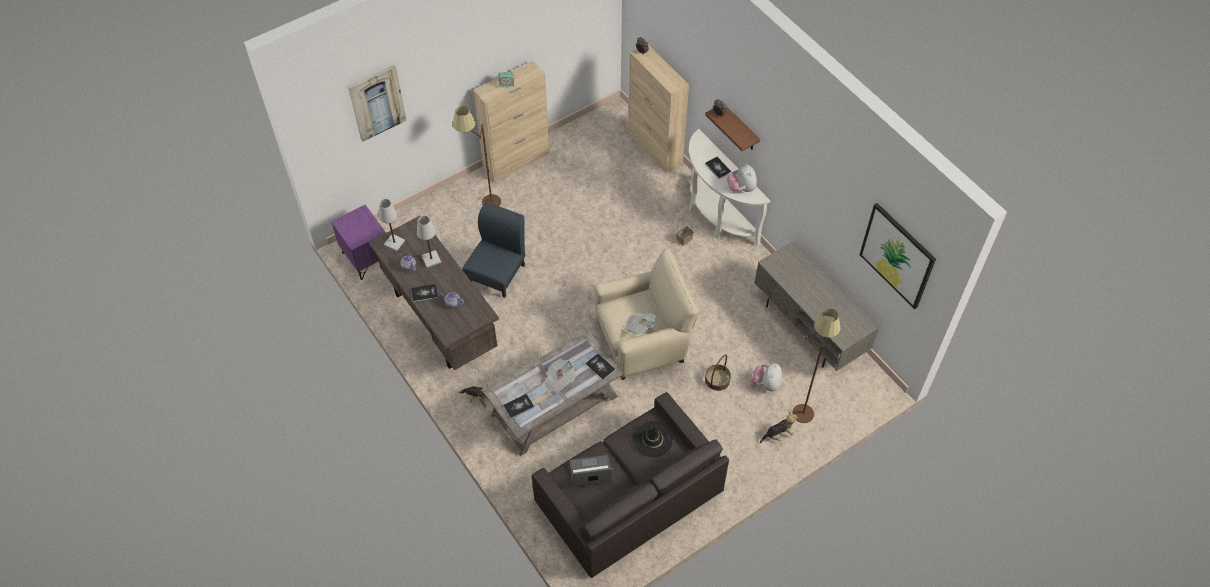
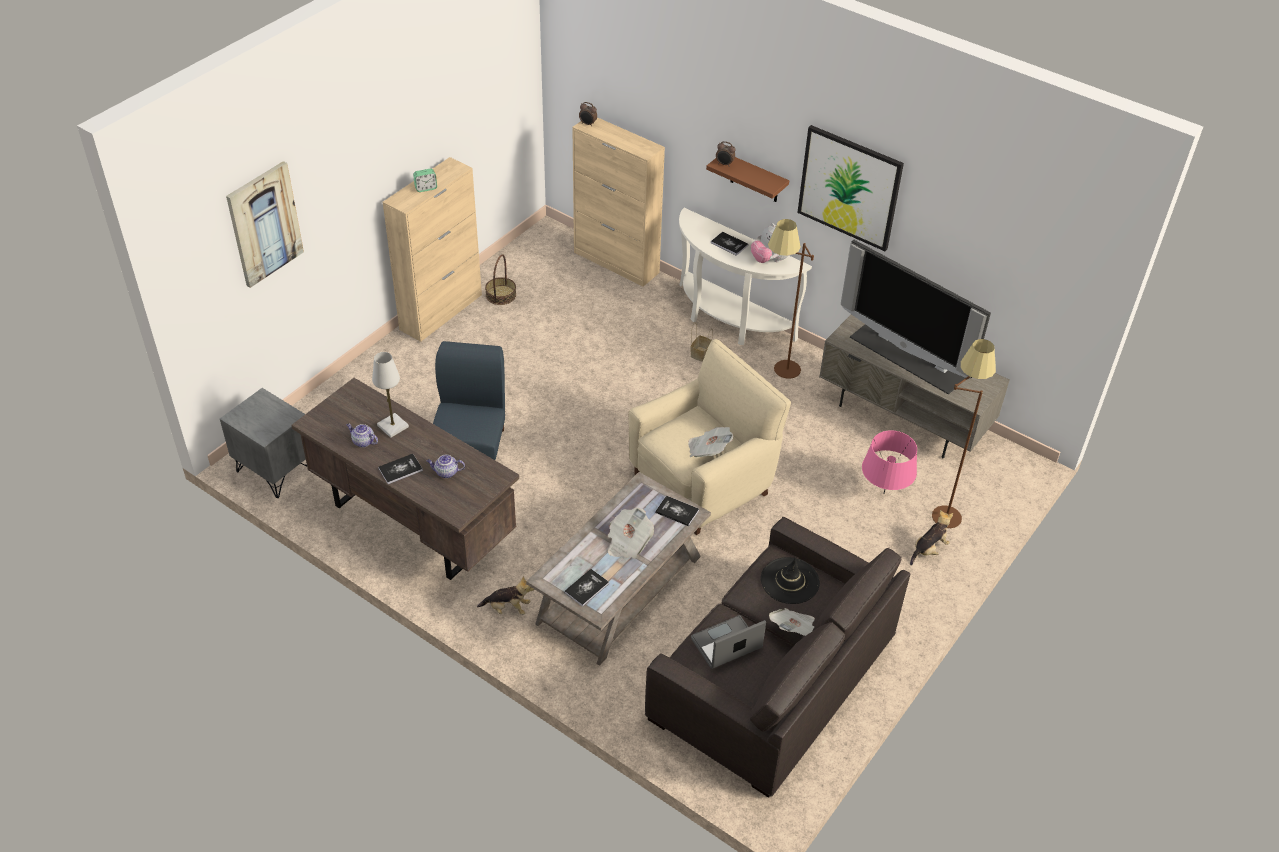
camera: 20 degrees left, 10 degrees down
purple nightstand [331,205,386,280] -> grey nightstand [220,388,307,498]
white table lamp [379,199,405,251] -> none
brown floor lamp [452,106,501,206] -> brown floor lamp moved to [768,219,814,379]
basket [705,354,731,391] -> basket moved to [485,254,516,305]
plush toy [752,363,782,391] -> pink table lamp [862,430,917,493]
picture [859,203,936,309] -> picture moved to [797,125,904,251]
none -> newspaper [769,608,815,636]
none -> television [841,240,991,394]

